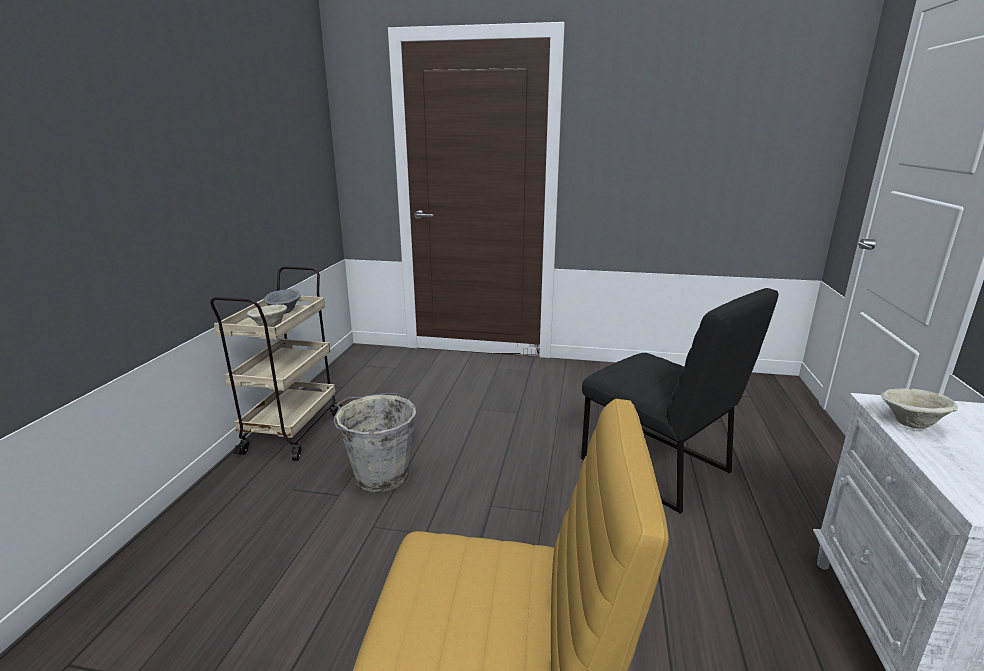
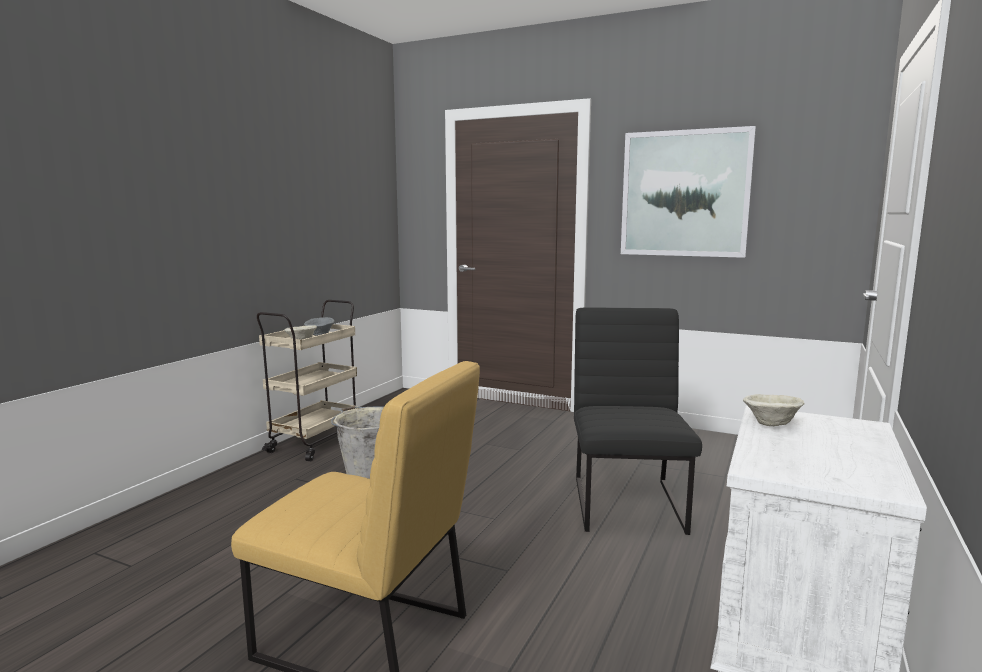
camera: 15 degrees right, 10 degrees down
black chair [581,288,779,514] -> black chair turned 150 degrees counterclockwise [574,308,702,535]
none -> picture [621,126,756,258]

